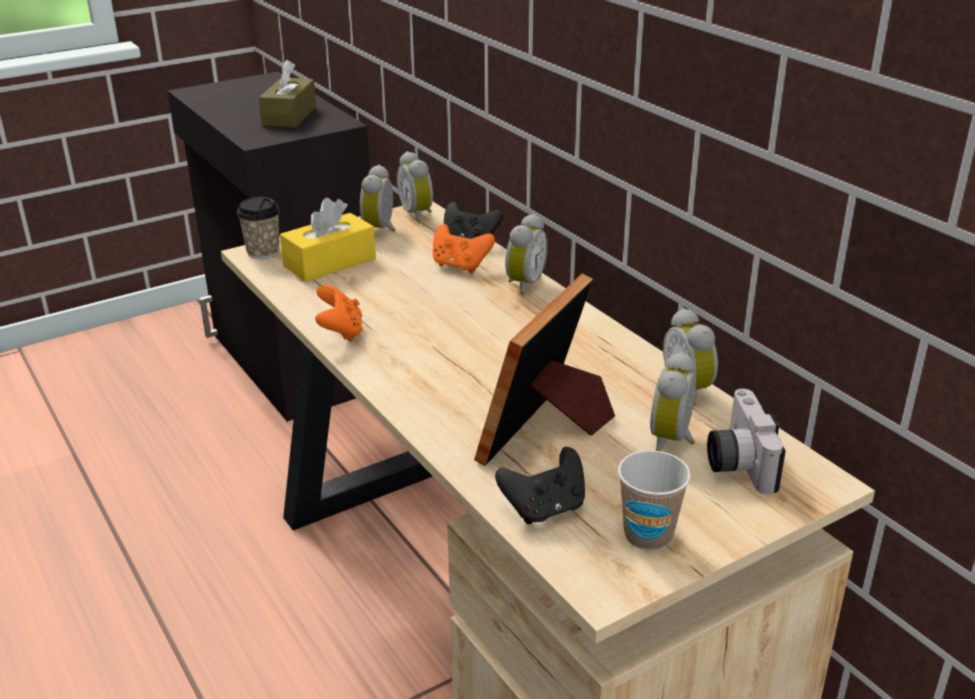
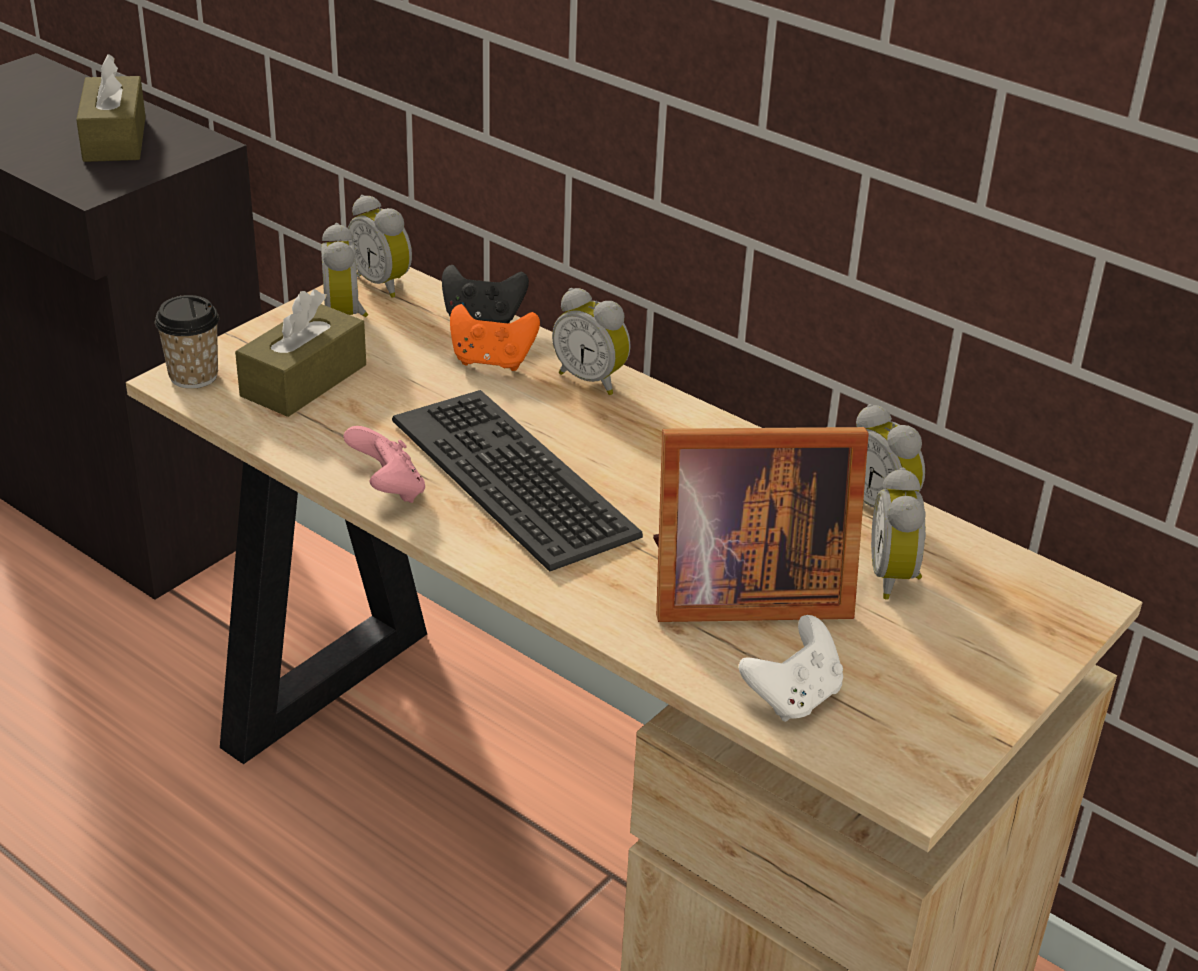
camera: 20 degrees left, 5 degrees up
yellow tissue box [280,198,376,282] -> brown tissue box [235,289,366,417]
orange game controller [315,285,363,342] -> pink game controller [344,426,425,503]
picture frame [474,274,615,466] -> picture frame turned 105 degrees counterclockwise [653,427,869,622]
black game controller [495,447,585,524] -> white game controller [739,615,843,722]
alarm clock [505,214,548,296] -> alarm clock turned 120 degrees clockwise [552,288,631,395]
cup [618,450,691,551] -> none
camera [707,389,786,494] -> none
none -> keyboard [392,390,643,572]

